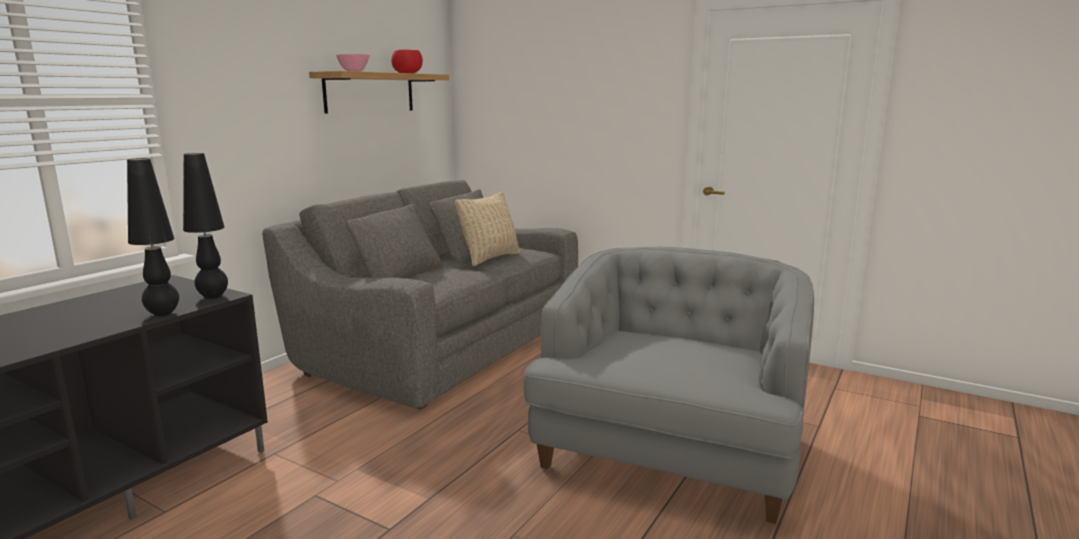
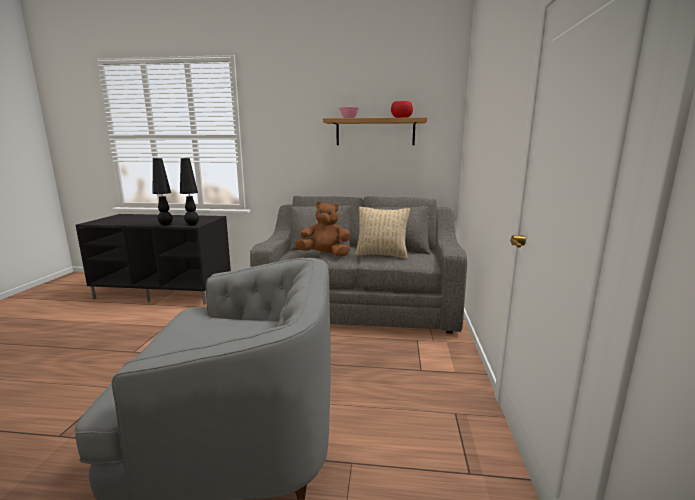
camera: 65 degrees right, 0 degrees up
none -> brown plush toy [295,202,351,257]

